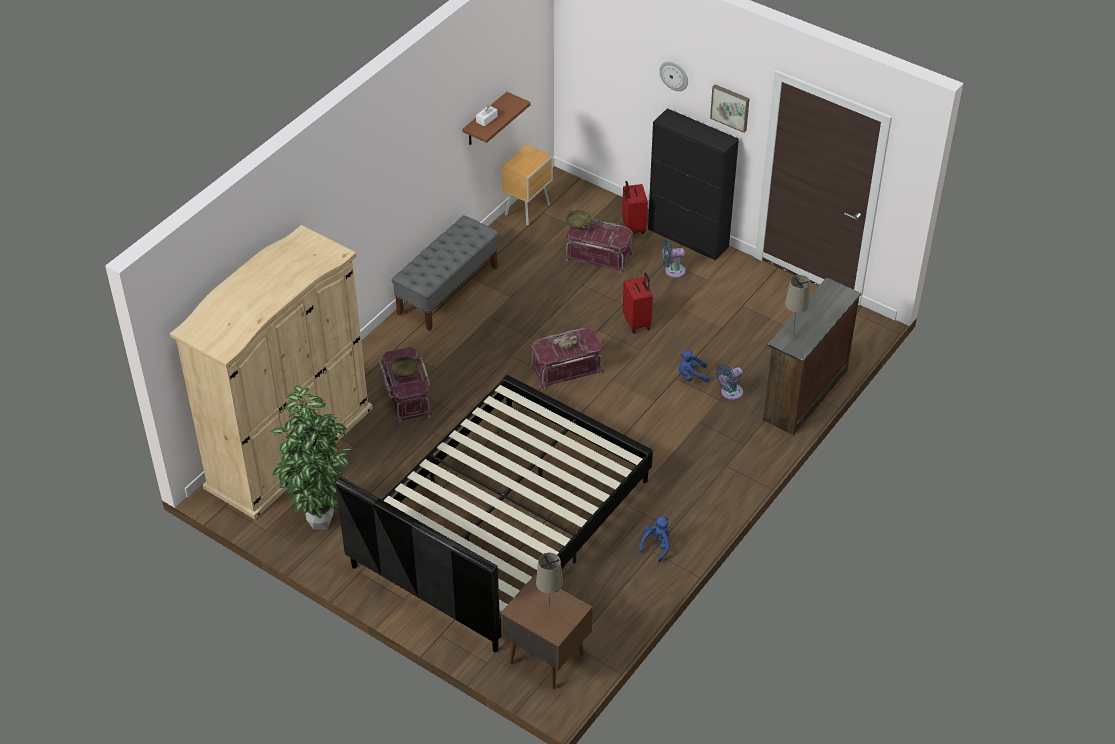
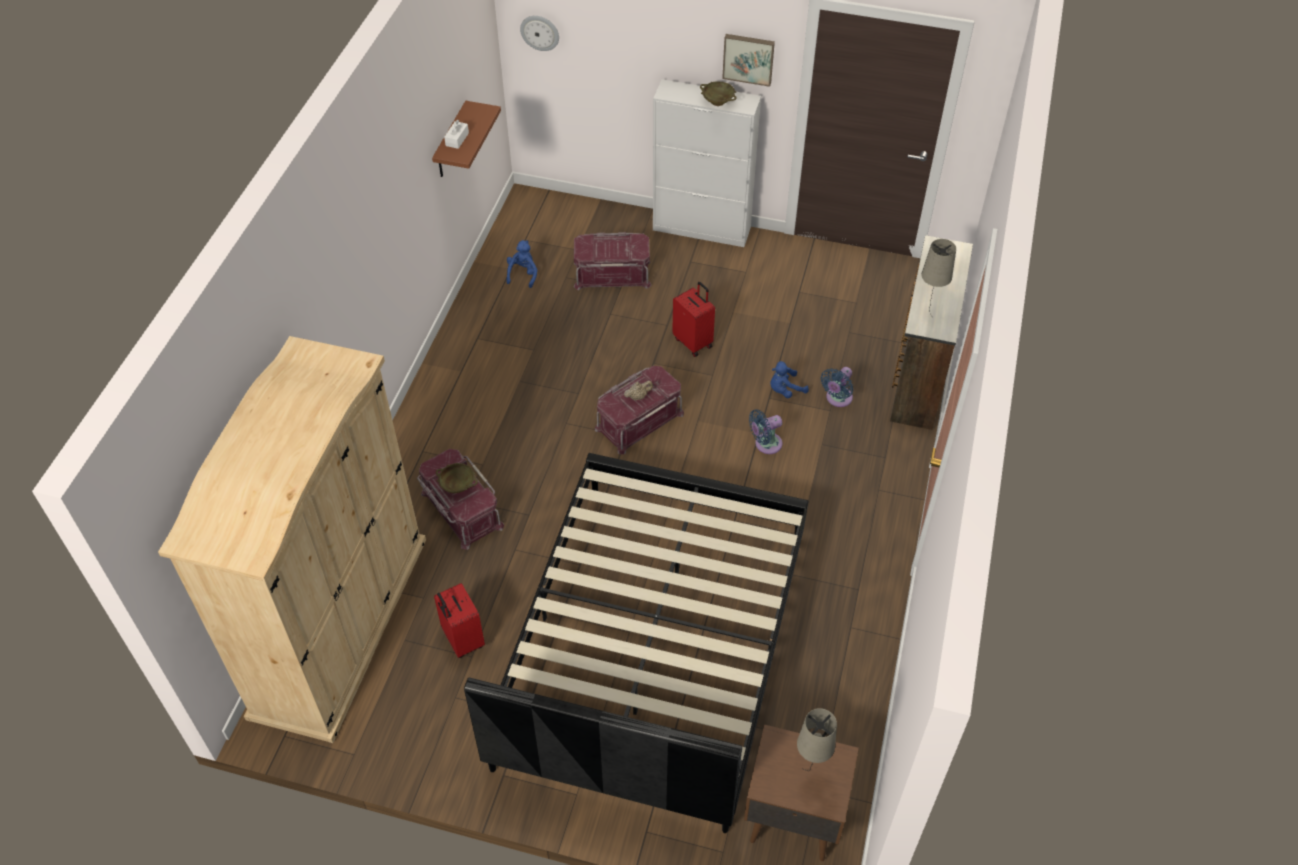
camera: 20 degrees left, 5 degrees up
potted plant [271,385,355,530] -> none
grey bench [391,215,499,331] -> none
brown nightstand [501,144,553,226] -> none
beige bowl [565,210,592,230] -> beige bowl moved to [700,81,737,106]
red suitcase [622,181,648,234] -> red suitcase moved to [434,583,485,658]
blue plush toy [638,516,670,562] -> blue plush toy moved to [506,240,537,288]
black cabinet [648,108,739,261] -> white cabinet [653,79,761,247]
wall clock [659,62,688,91] -> wall clock moved to [520,16,559,51]
blue fan [662,240,686,278] -> blue fan moved to [749,409,782,454]

